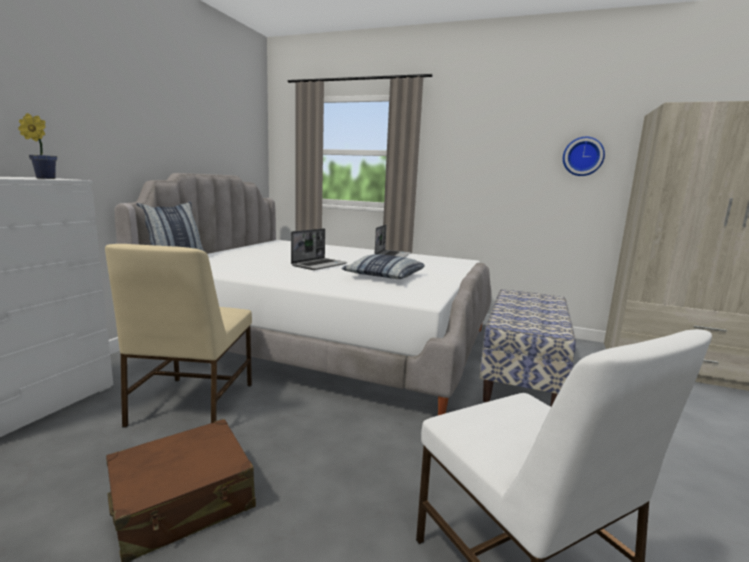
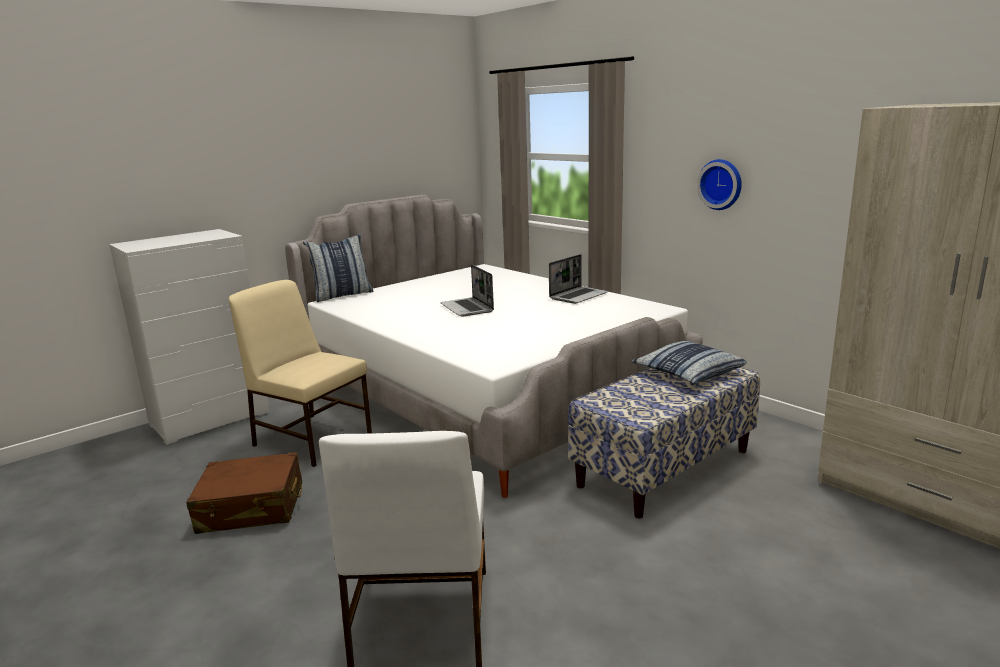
camera: 30 degrees right, 5 degrees up
potted plant [18,113,57,179] -> none
beige chair [105,244,252,428] -> beige chair turned 90 degrees clockwise [229,280,372,467]
laptop [291,228,347,270] -> laptop turned 90 degrees clockwise [440,265,494,317]
pillow [341,254,425,279] -> pillow moved to [631,341,747,384]
wall clock [563,137,605,176] -> wall clock moved to [697,159,742,210]

